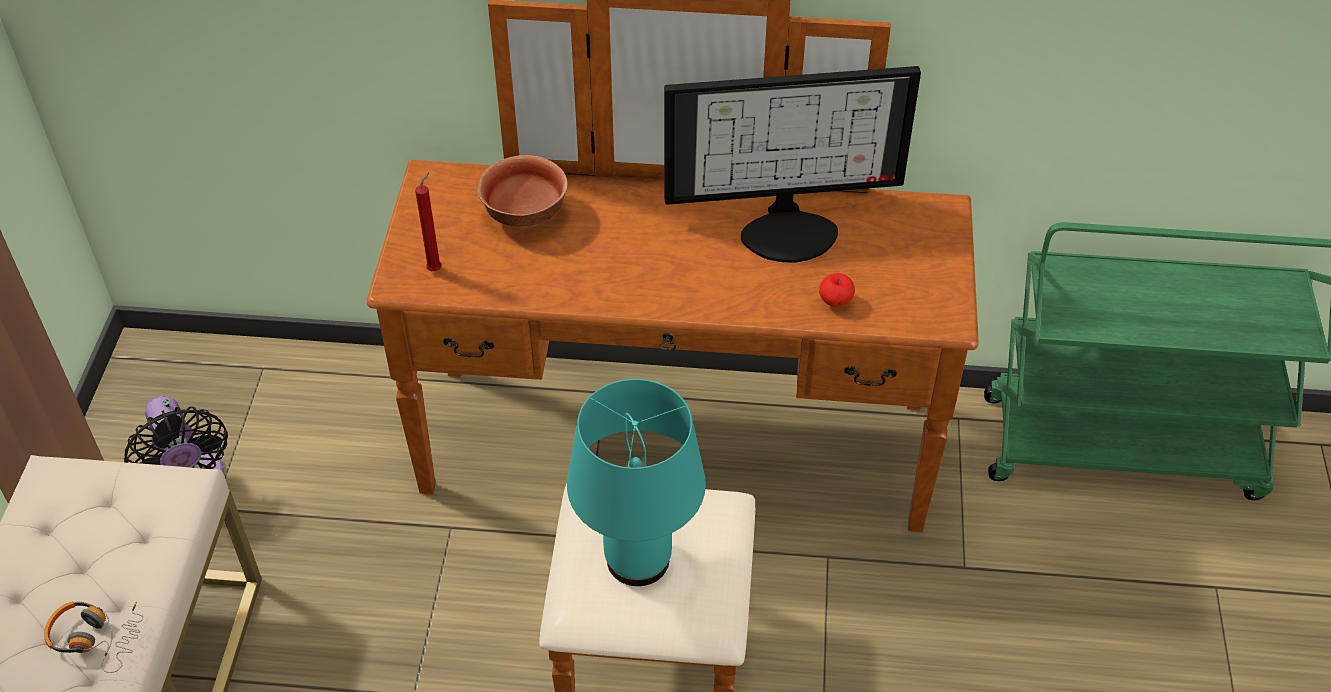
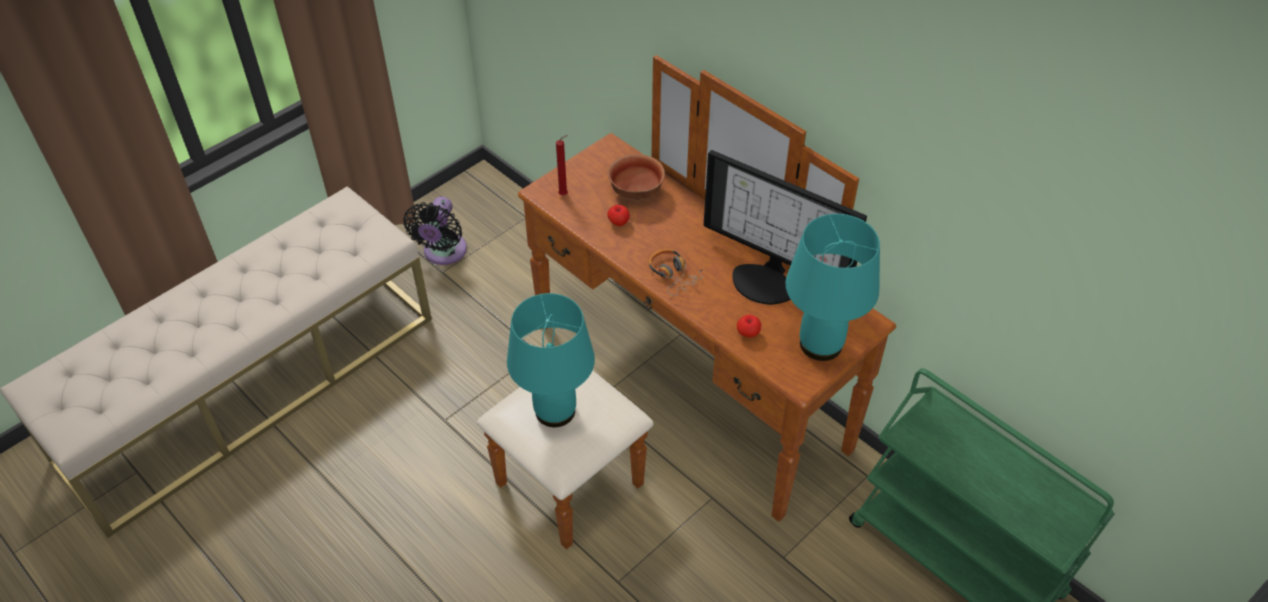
camera: 40 degrees right, 0 degrees up
headphones [44,602,143,673] -> headphones moved to [649,249,703,296]
none -> apple [607,205,630,226]
none -> turquoise table lamp [786,214,880,361]

